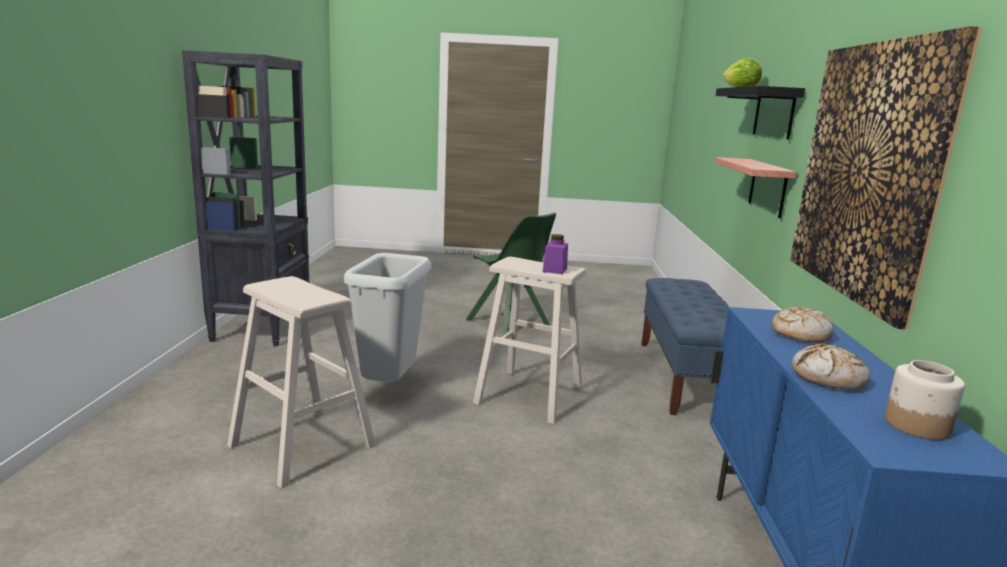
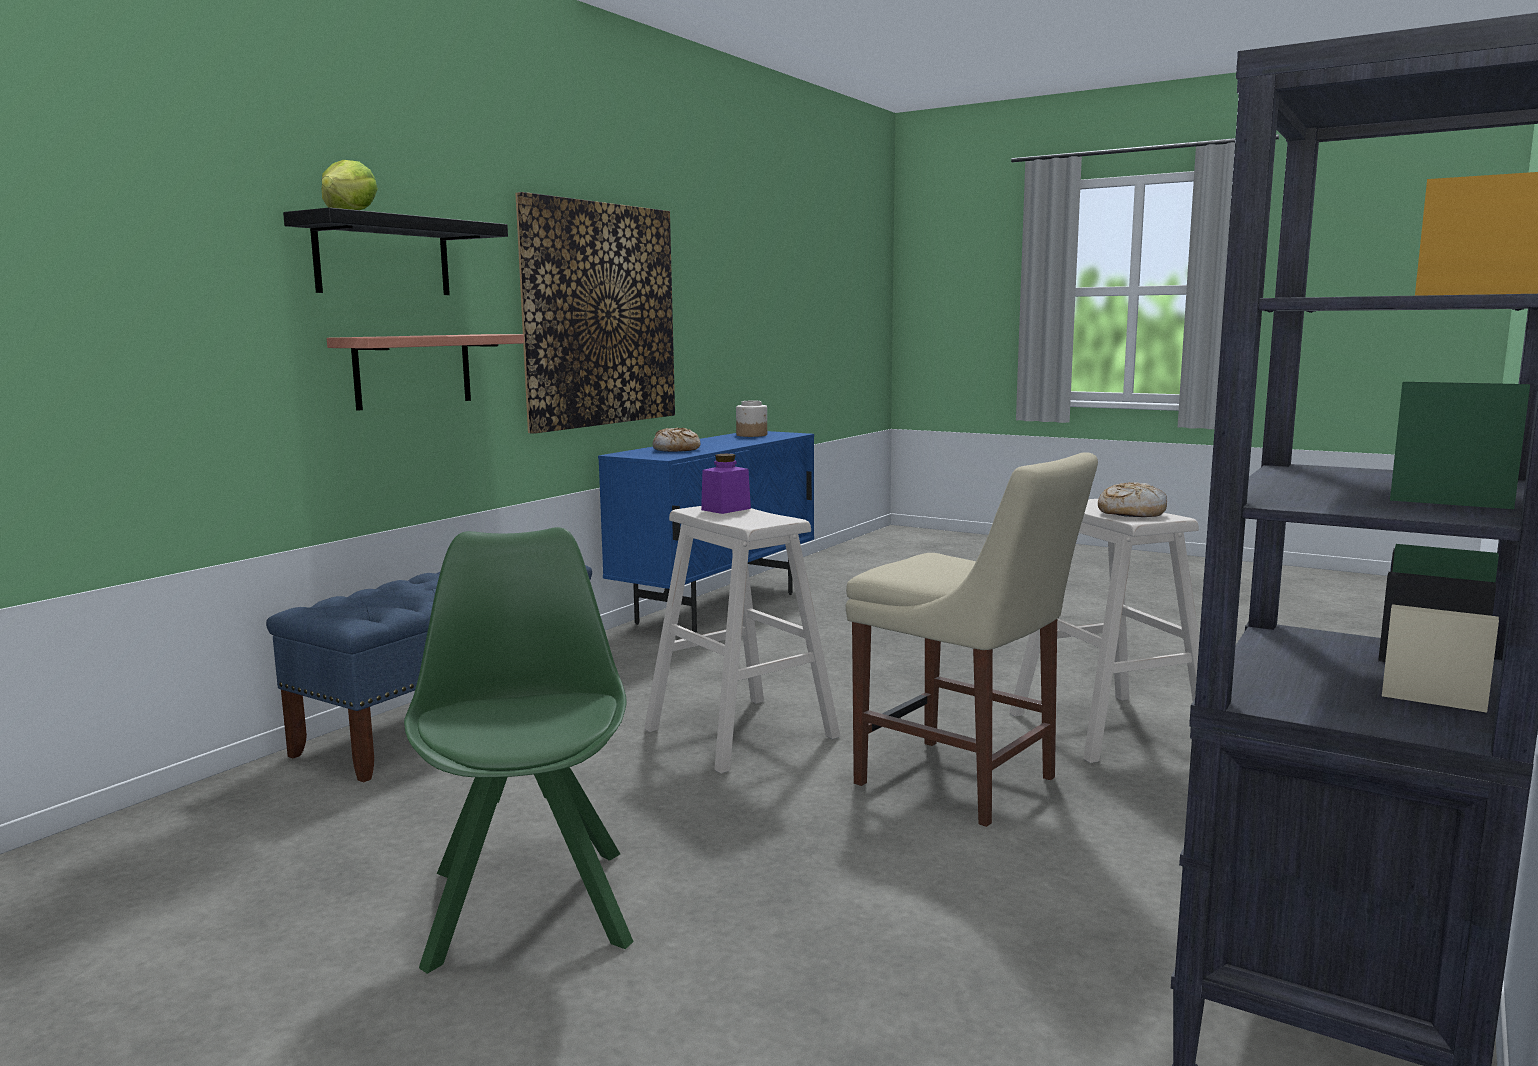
camera: 150 degrees left, 5 degrees down
grey trash can [344,253,431,382] -> beige chair [846,452,1098,827]
bread [792,344,870,390] -> bread moved to [1098,482,1167,517]

